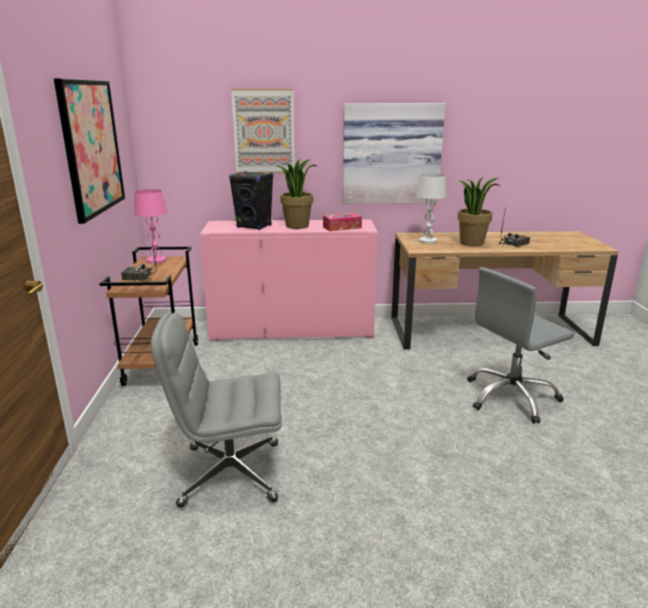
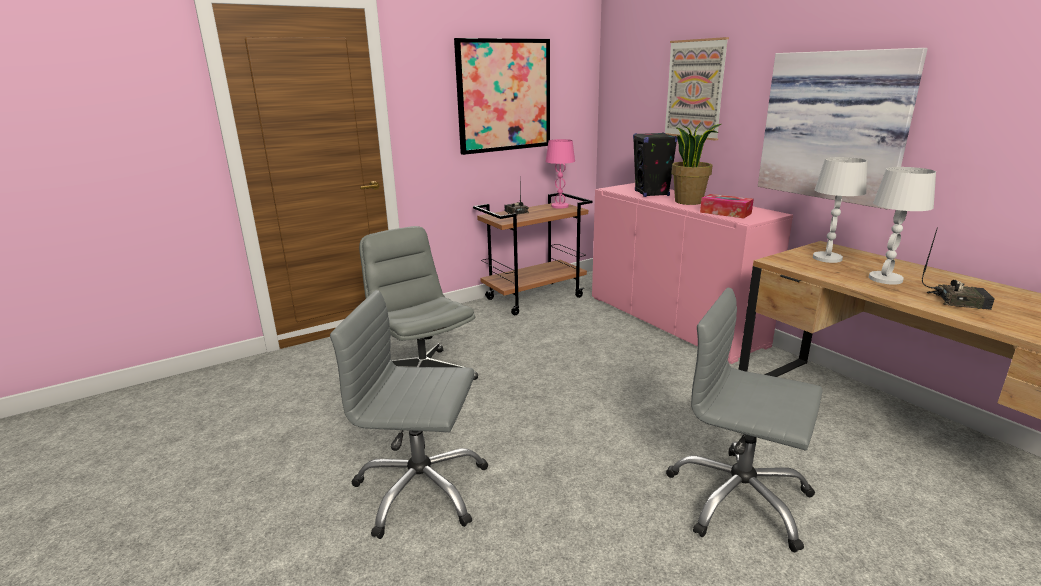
camera: 60 degrees right, 0 degrees up
potted plant [457,177,501,247] -> white table lamp [869,167,936,285]
none -> grey office chair [330,290,488,539]

